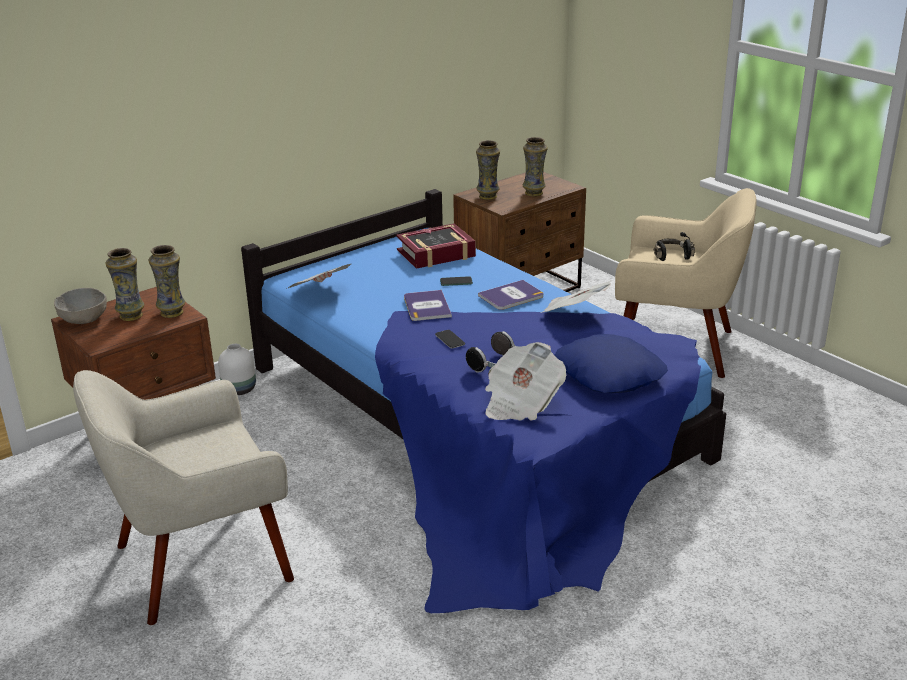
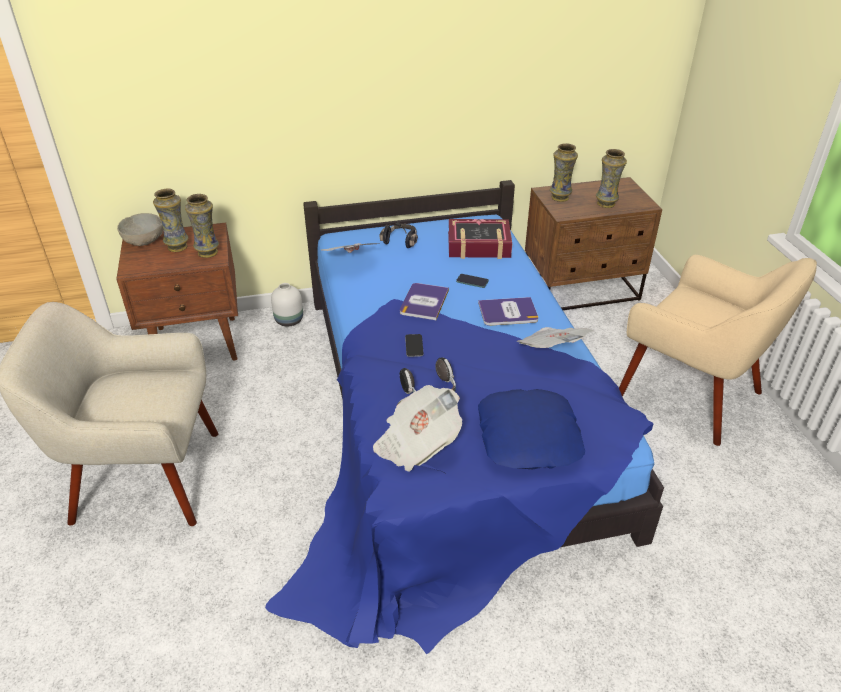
camera: 25 degrees right, 10 degrees up
black headphones [653,232,695,261] -> black headphones moved to [380,222,418,248]

